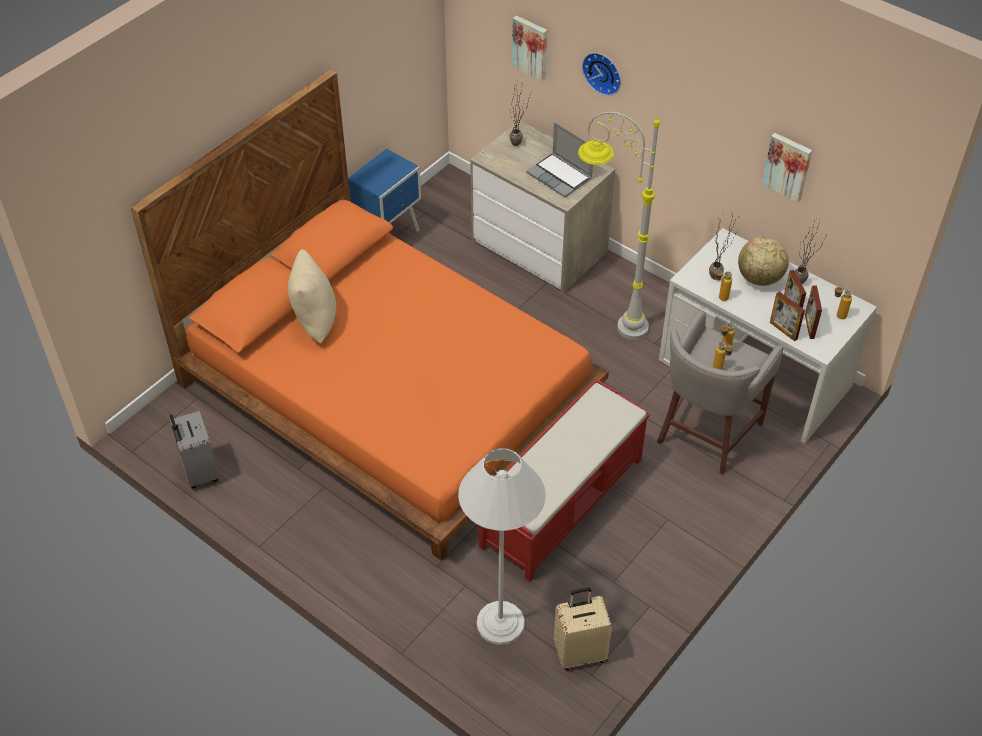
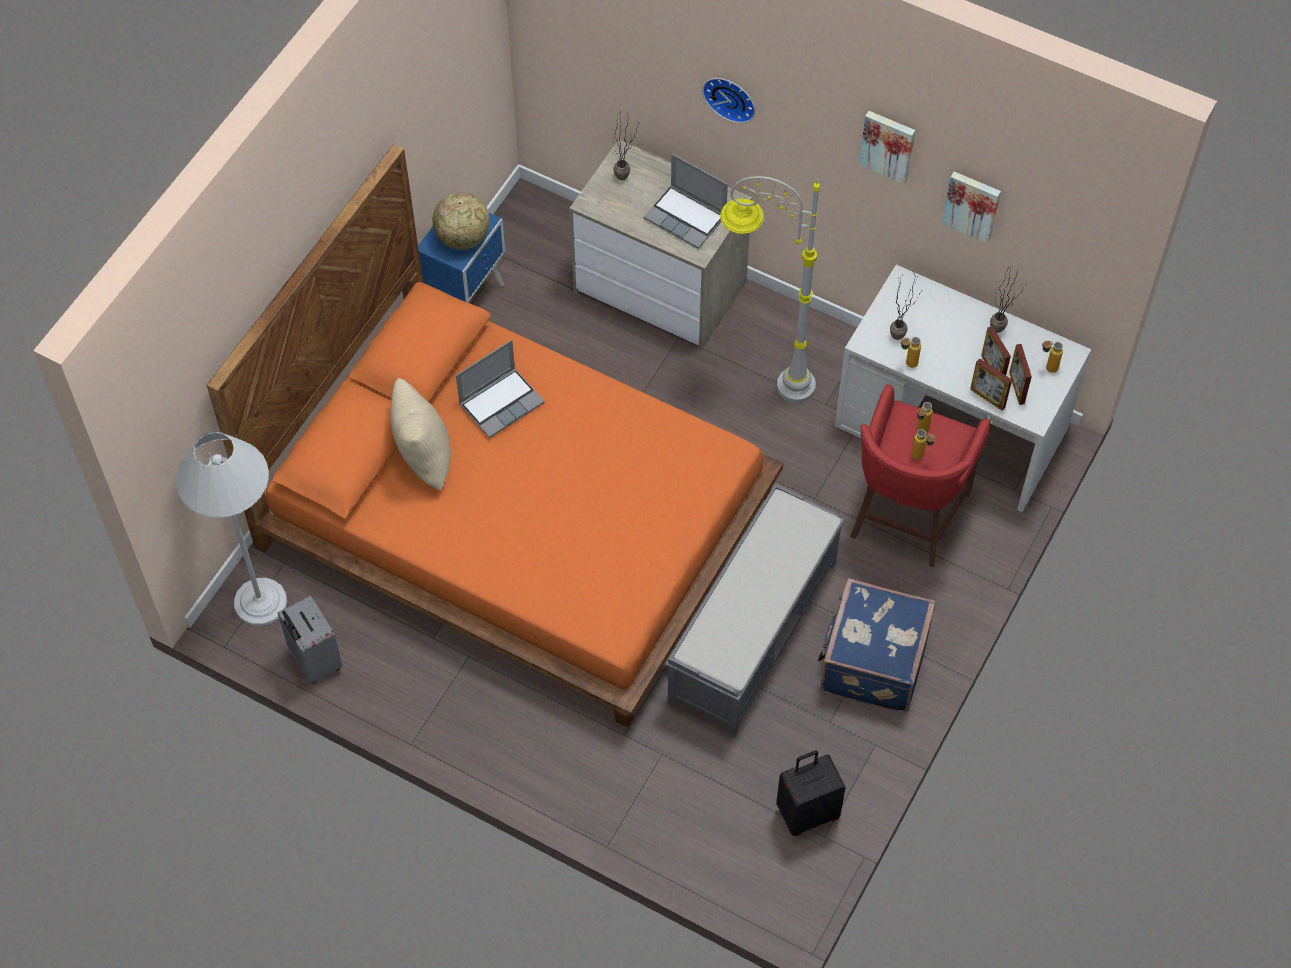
camera: 10 degrees left, 10 degrees up
white floor lamp [458,448,546,645] -> white floor lamp moved to [176,431,287,626]
red bench [479,379,650,582] -> grey bench [666,484,845,737]
picture [512,15,547,81] -> picture moved to [859,111,915,184]
beige suitcase [554,588,612,670] -> black suitcase [776,750,846,836]
grey stool [657,310,783,475] -> red stool [850,384,990,567]
globe [738,236,789,286] -> globe moved to [433,192,490,250]
none -> laptop [456,340,545,438]
none -> blue suitcase [817,578,936,713]

